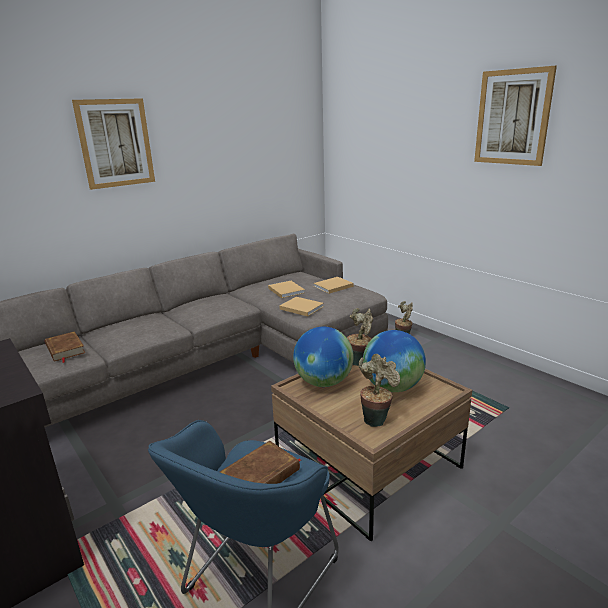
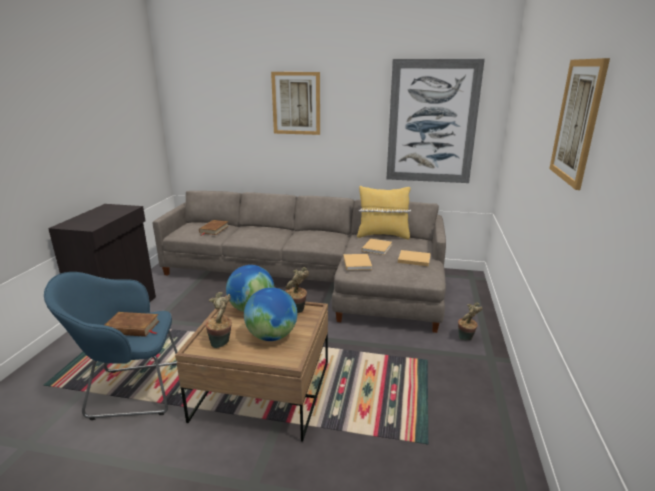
camera: 50 degrees right, 0 degrees up
none -> yellow pillow [357,186,411,240]
none -> picture [387,59,485,183]

